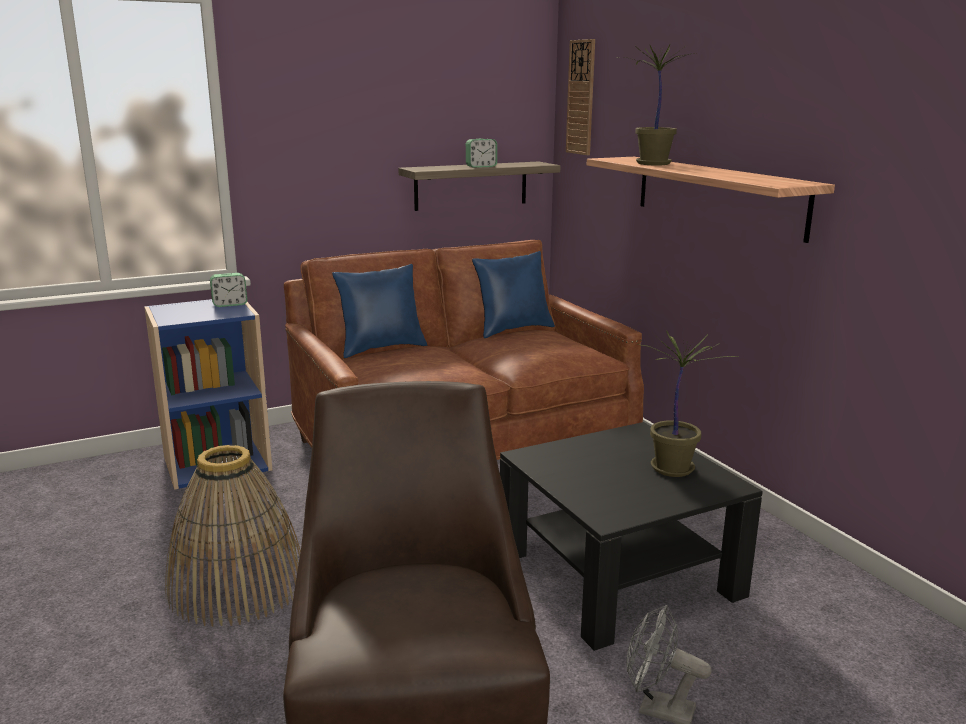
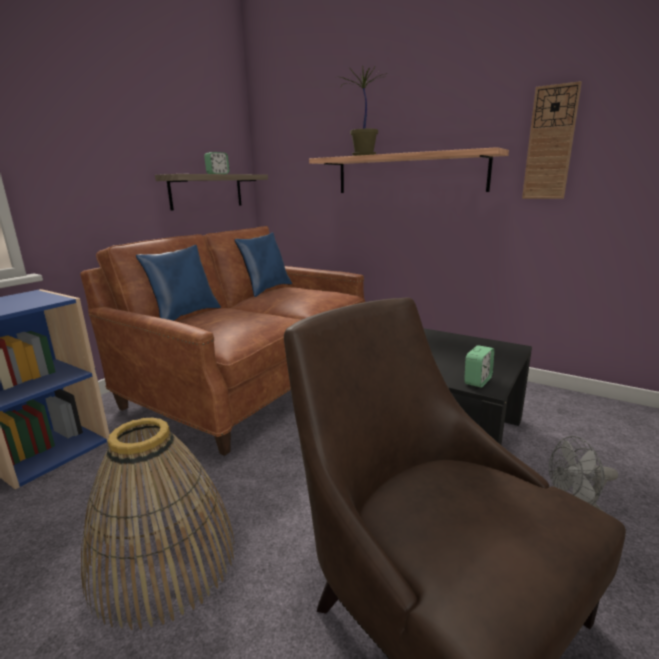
camera: 30 degrees left, 0 degrees up
alarm clock [210,273,247,307] -> alarm clock moved to [464,345,494,388]
wall clock [566,39,595,155] -> wall clock moved to [522,81,582,199]
potted plant [636,330,738,477] -> none

